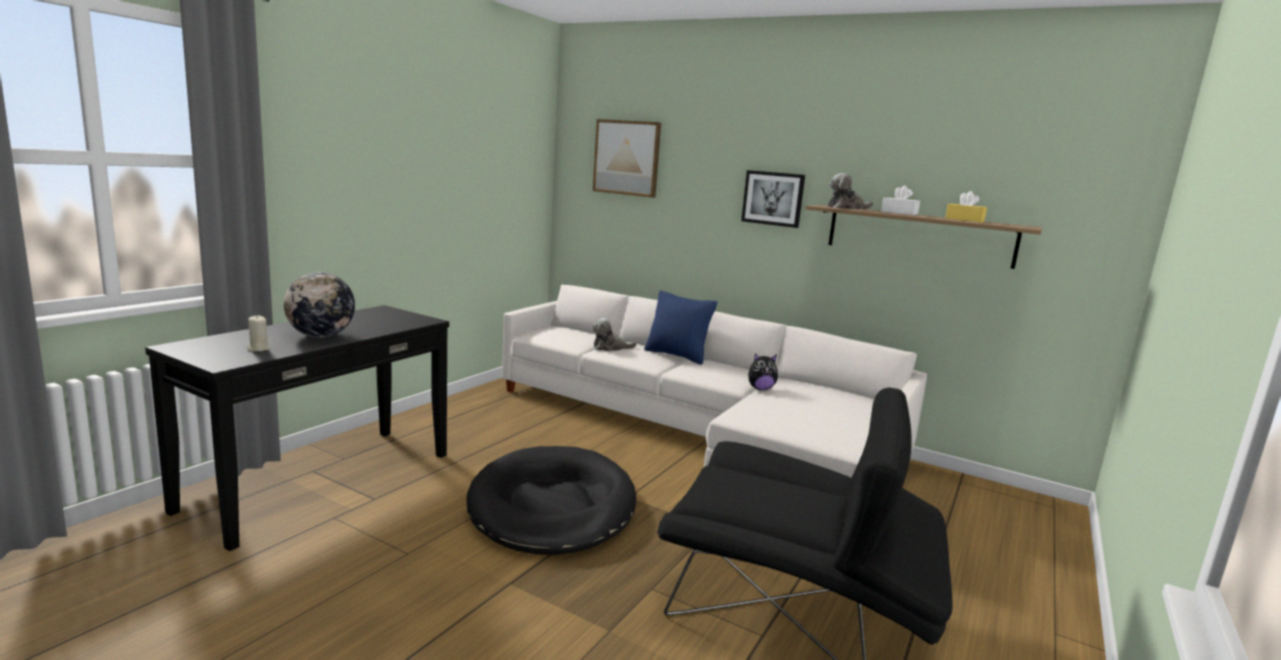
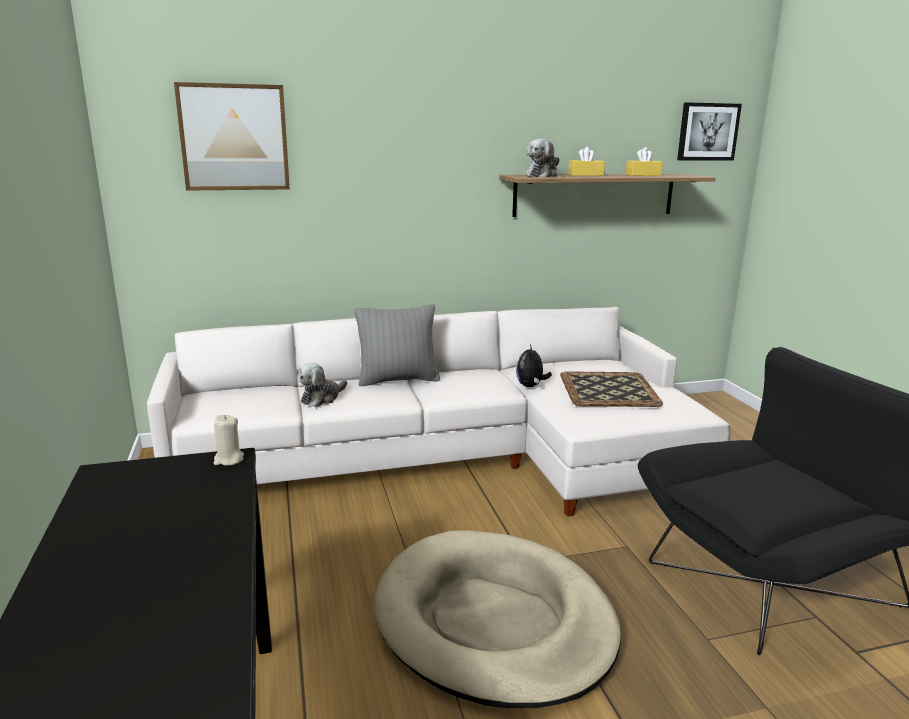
camera: 45 degrees left, 5 degrees up
beige candle [247,315,270,351] -> beige candle moved to [214,415,244,466]
globe [284,272,355,337] -> none
black dog bed [466,446,636,555] -> beige dog bed [375,530,621,708]
blue pillow [644,290,717,365] -> grey pillow [354,304,440,386]
picture [741,170,805,228] -> picture moved to [677,102,742,161]
plush toy [748,354,778,390] -> plush toy turned 150 degrees clockwise [516,344,552,387]
white tissue box [881,185,920,215] -> yellow tissue box [568,147,605,176]
none -> tray [560,371,663,407]

